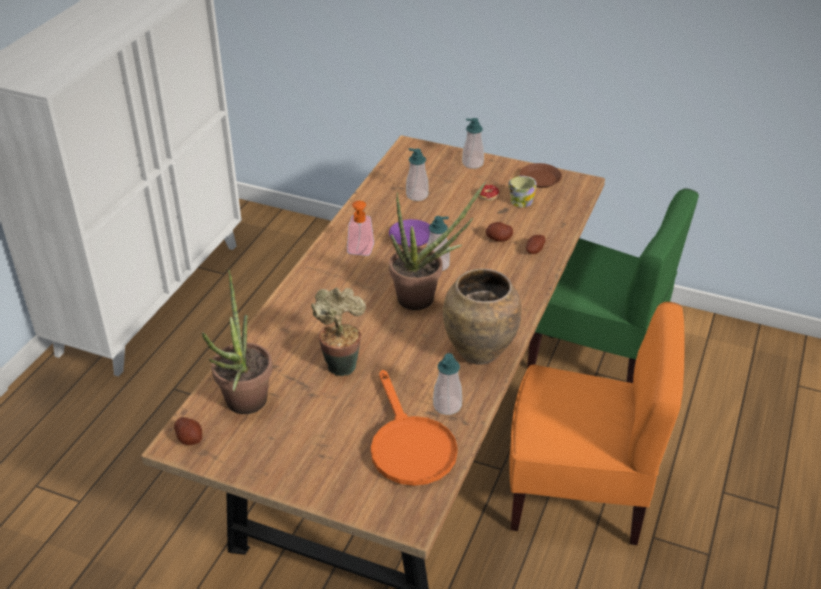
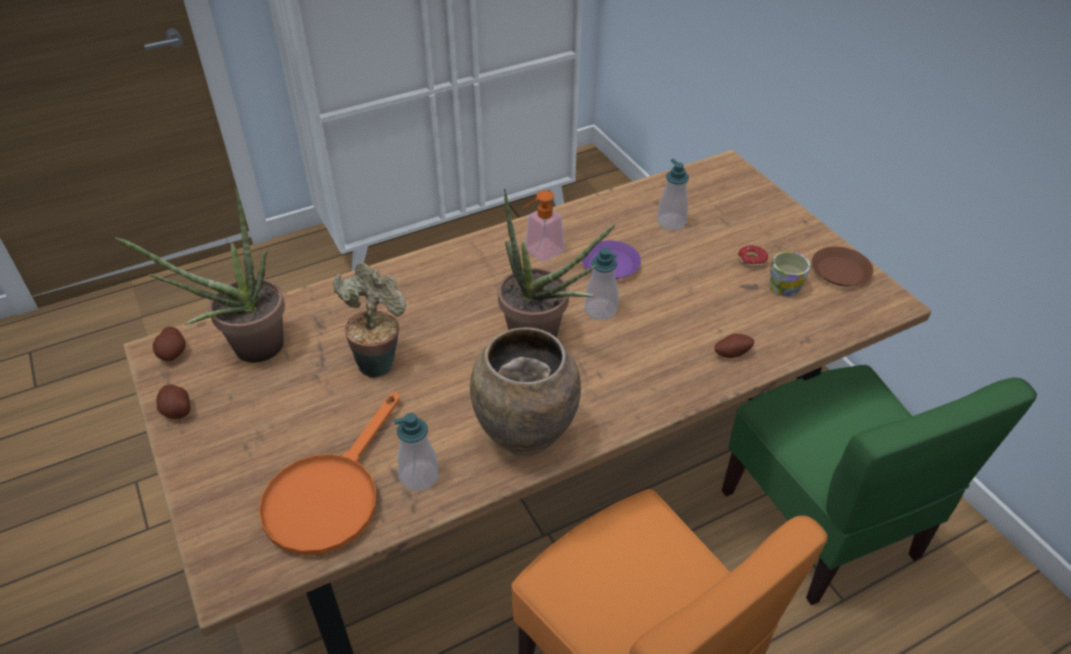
camera: 40 degrees right, 5 degrees up
soap dispenser [462,118,484,169] -> none
potato [486,222,513,242] -> potato moved to [156,385,190,419]

